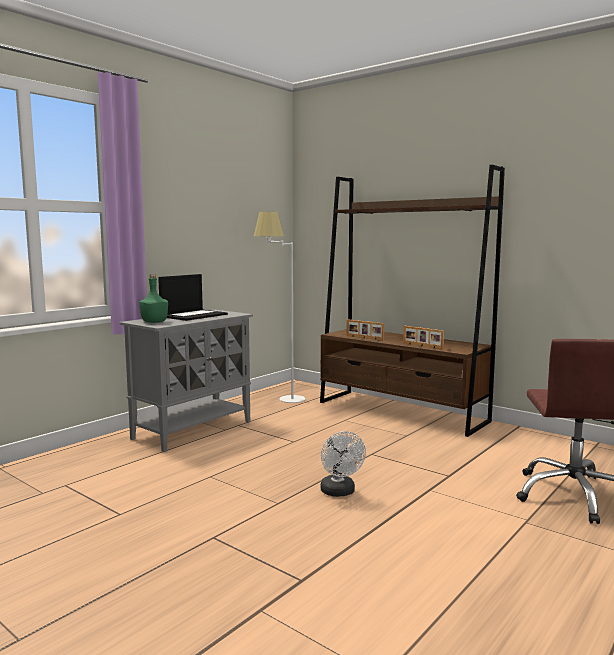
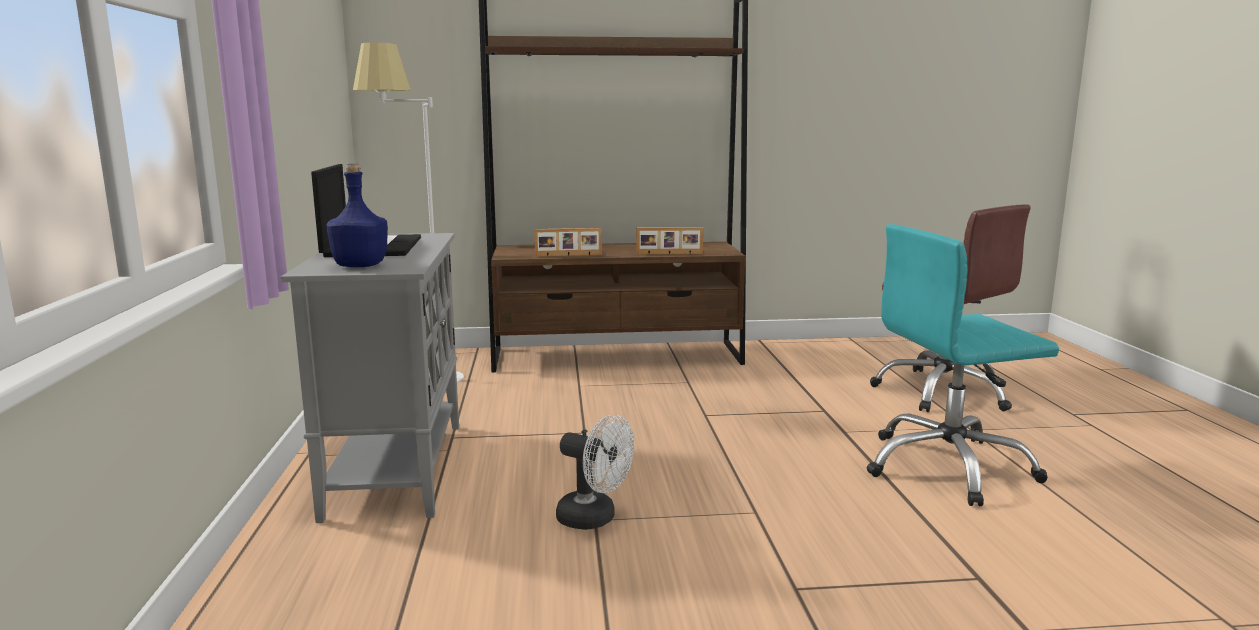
camera: 45 degrees left, 5 degrees up
green bottle [139,274,168,323] -> blue bottle [327,164,388,267]
white fan [321,431,366,497] -> white fan moved to [556,415,634,530]
none -> turquoise office chair [867,224,1059,506]

